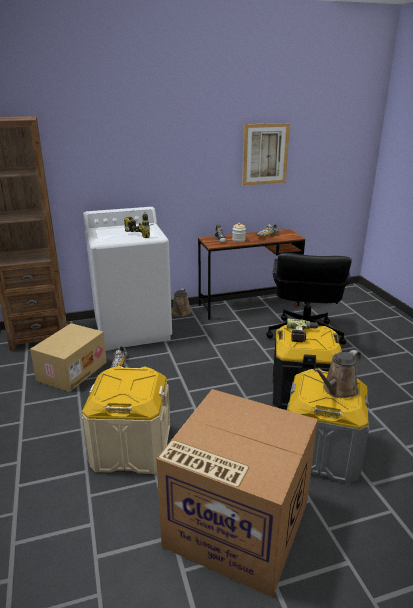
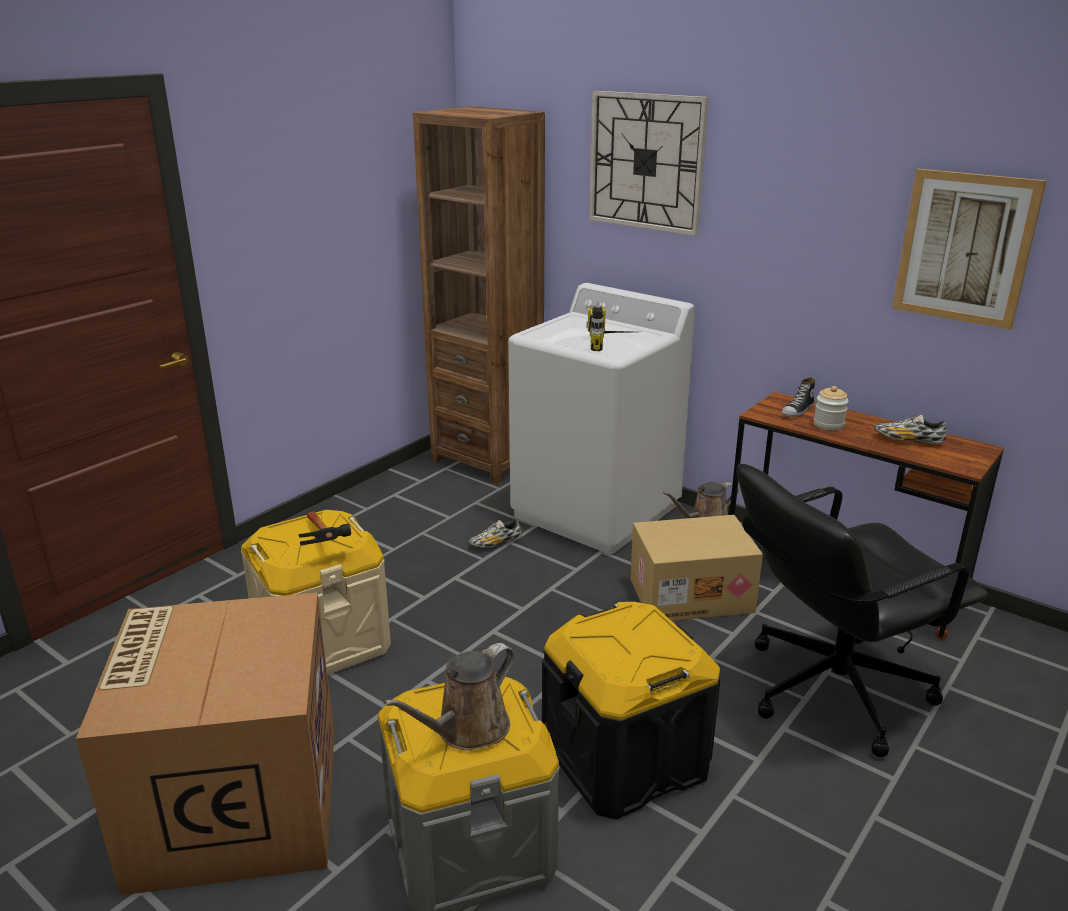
camera: 55 degrees right, 0 degrees up
cardboard box [30,323,107,392] -> cardboard box moved to [630,515,763,621]
power drill [287,319,319,343] -> none
brown watering can [313,350,361,398] -> brown watering can turned 60 degrees counterclockwise [384,643,515,751]
none -> hammer [299,512,351,545]
none -> wall clock [589,91,709,236]

